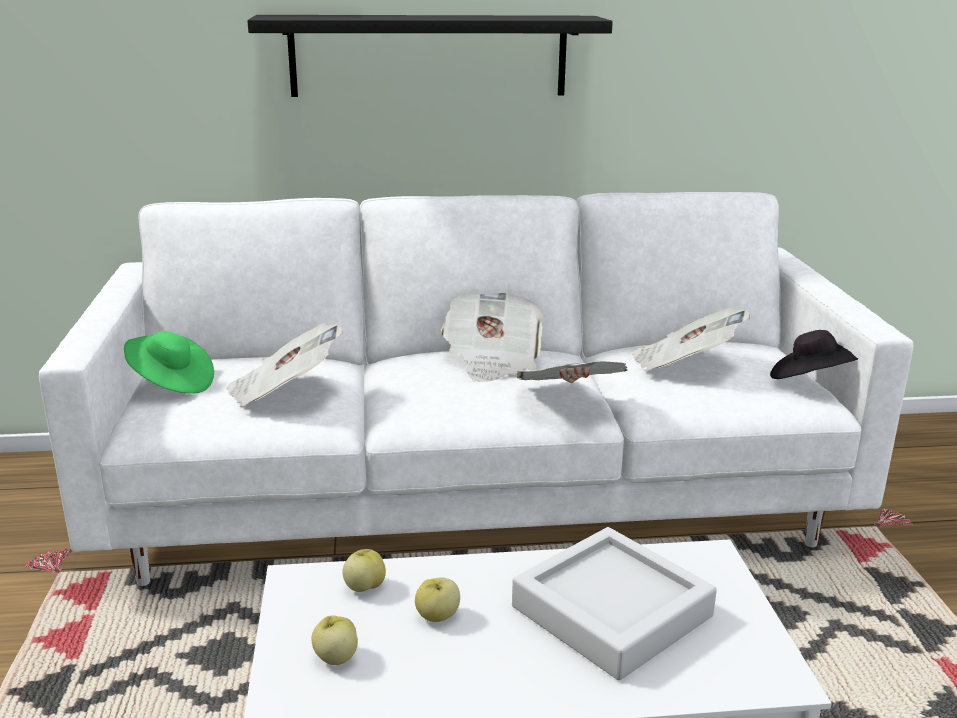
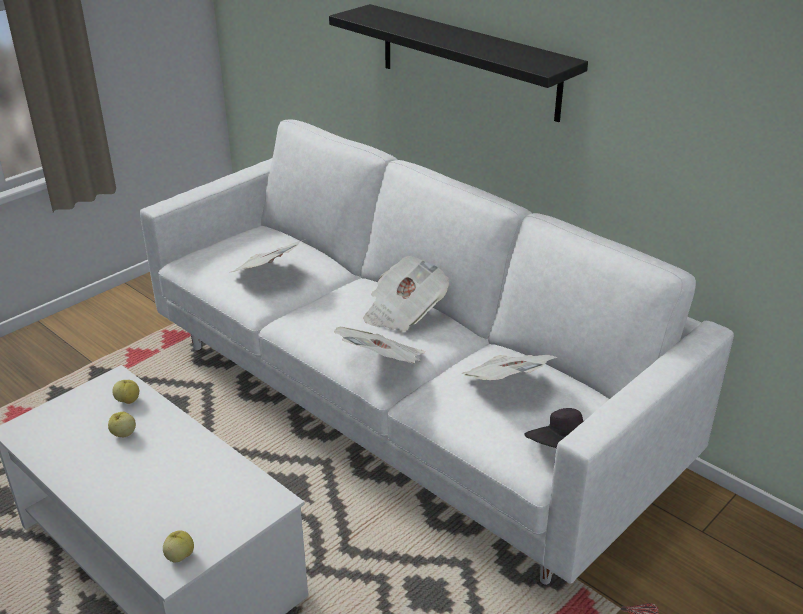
camera: 50 degrees right, 10 degrees up
green hat [124,331,214,394] -> none
apple [312,615,358,665] -> apple moved to [163,530,194,562]
grey tray [512,527,717,680] -> none

